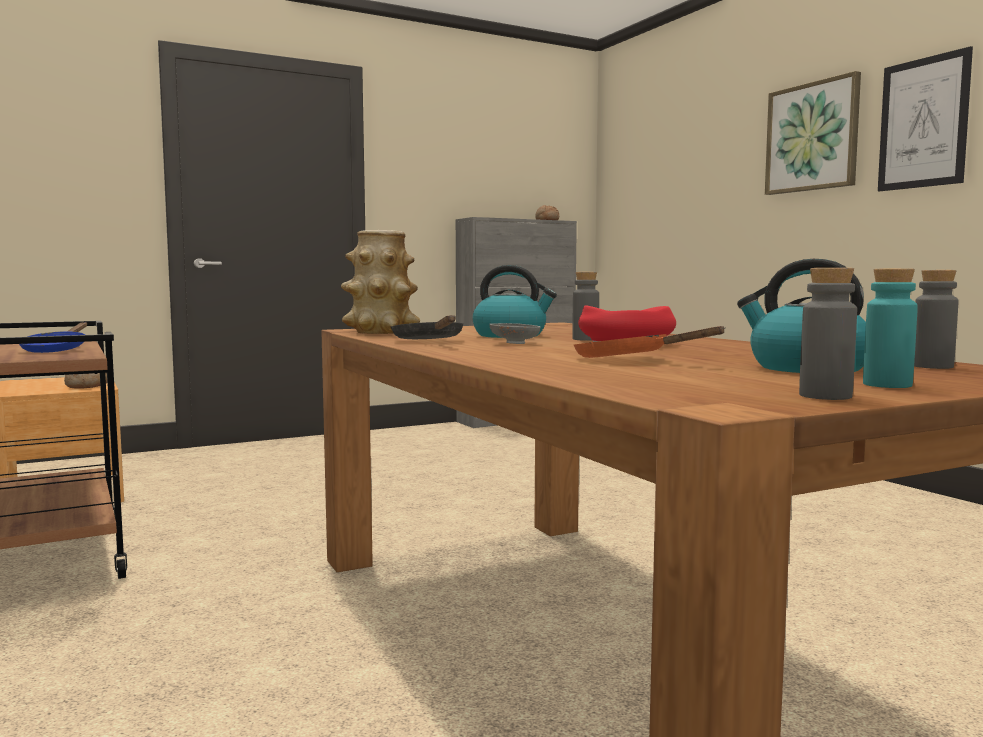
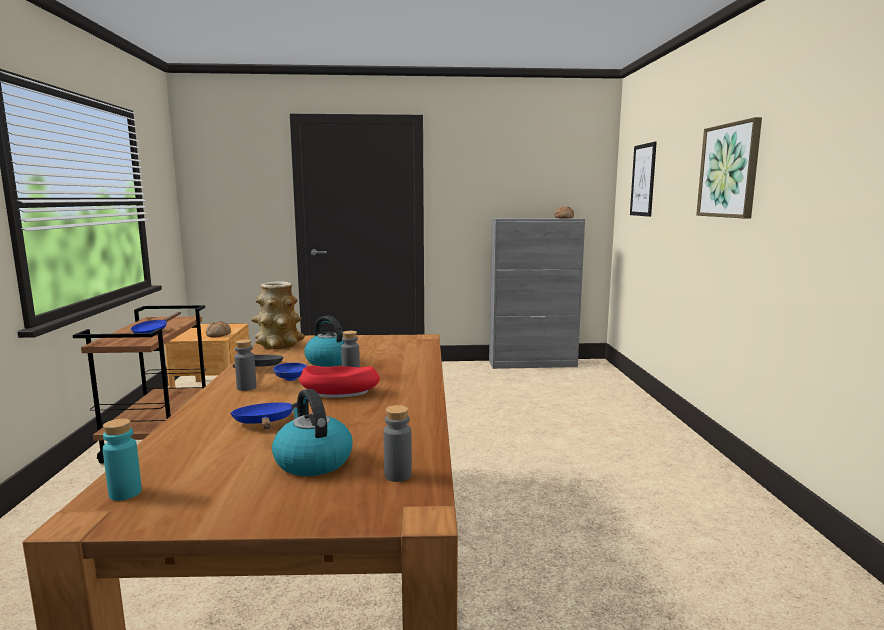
camera: 25 degrees right, 5 degrees up
grey bowl [489,323,540,344] -> blue bowl [273,363,307,381]
orange frying pan [574,326,726,358] -> blue frying pan [231,402,293,429]
grey bottle [799,268,857,400] -> grey bottle moved to [234,339,256,391]
turquoise bottle [863,268,918,388] -> turquoise bottle moved to [103,419,142,501]
picture [878,46,973,191] -> picture moved to [630,142,657,217]

